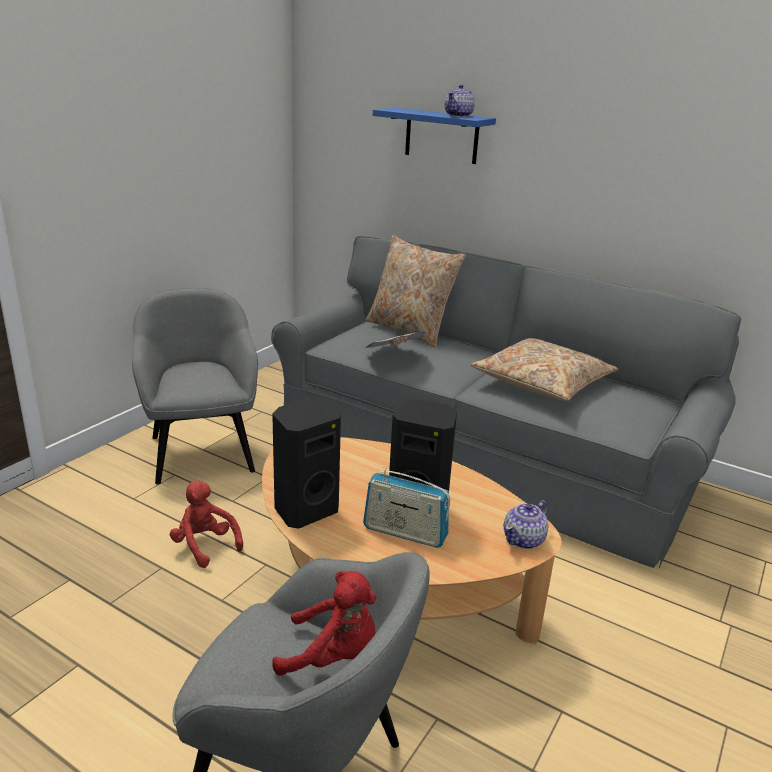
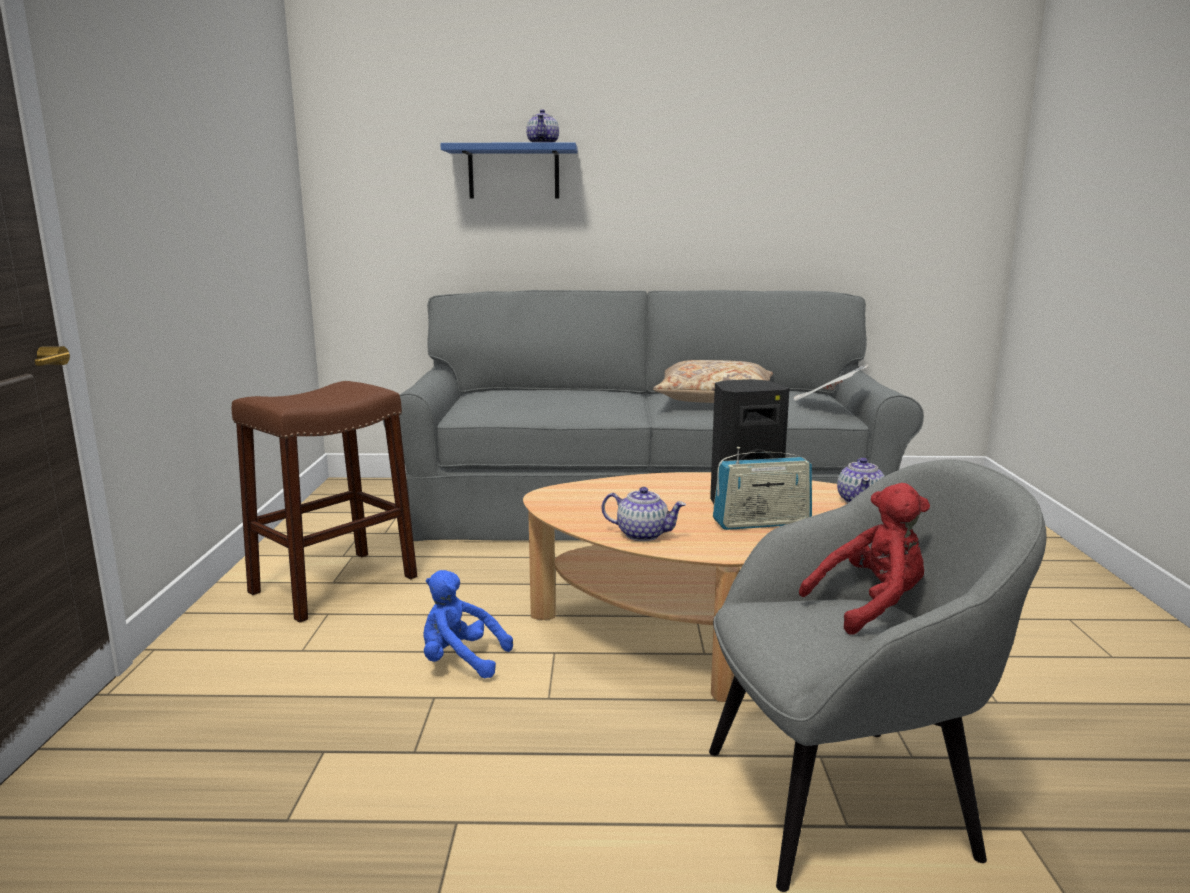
camera: 30 degrees left, 10 degrees down
grey armchair [132,288,258,484] -> brown stool [232,381,417,623]
red plush toy [170,481,243,568] -> blue plush toy [423,570,513,678]
black speaker [272,400,341,528] -> teapot [602,487,686,541]
beige pillow [365,235,466,348] -> none
newspaper [366,332,427,348] -> newspaper moved to [794,364,868,401]

